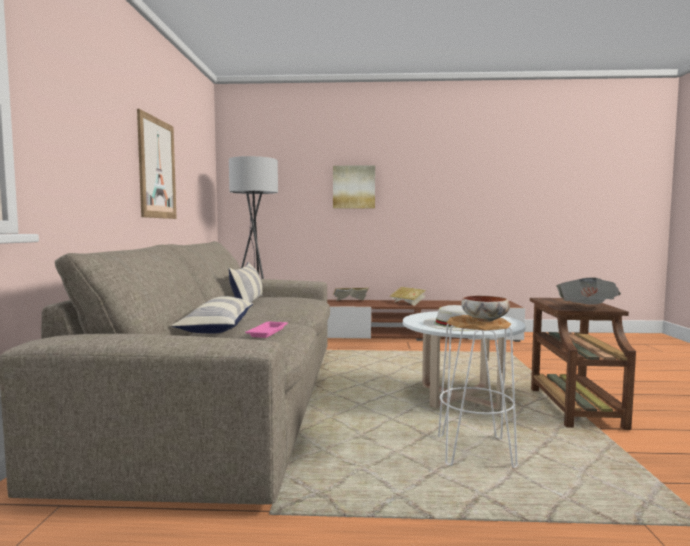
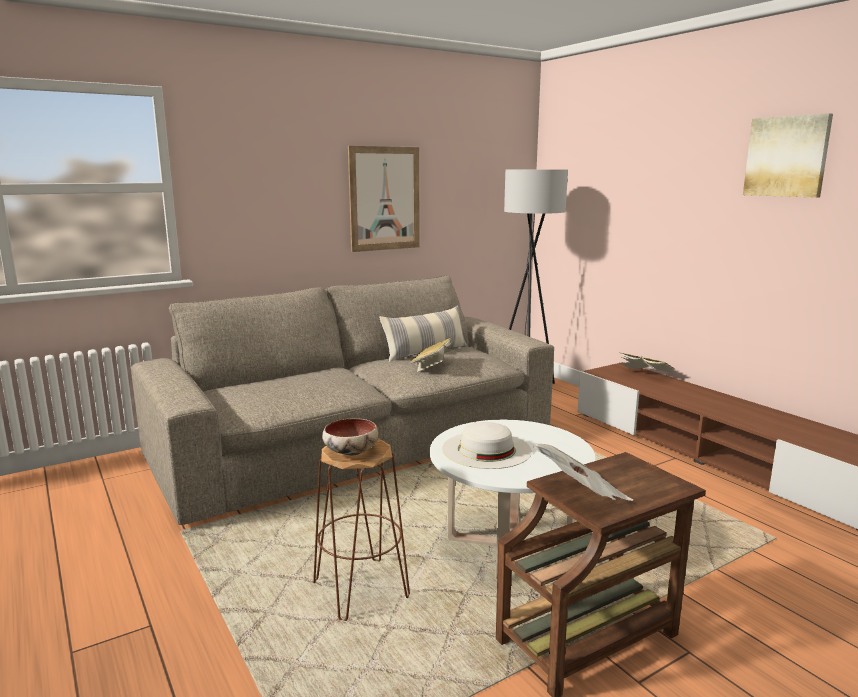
camera: 55 degrees right, 10 degrees up
pillow [171,296,253,334] -> none
pink tray [245,322,288,338] -> none
picture [333,165,375,208] -> picture moved to [743,113,833,198]
book [390,287,426,306] -> book moved to [409,338,454,372]
white stool [438,315,518,468] -> brown stool [313,438,410,621]

